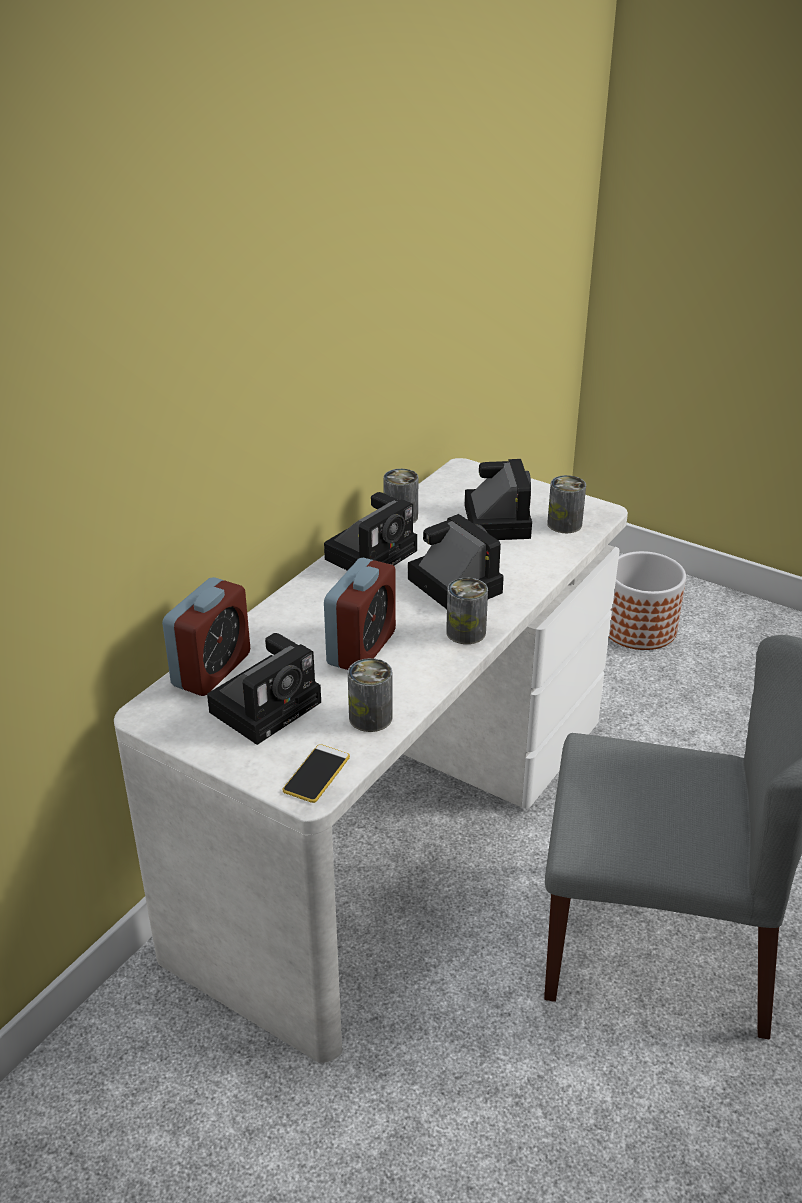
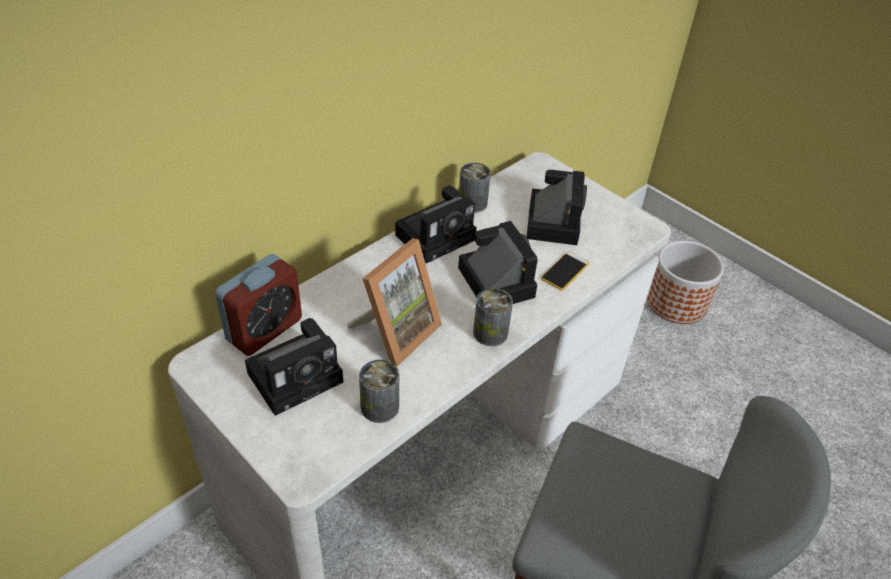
camera: 10 degrees right, 10 degrees up
phone [283,744,350,803] -> phone moved to [541,251,589,290]
alarm clock [324,558,396,670] -> picture frame [347,238,442,367]
can [547,475,586,533] -> none

